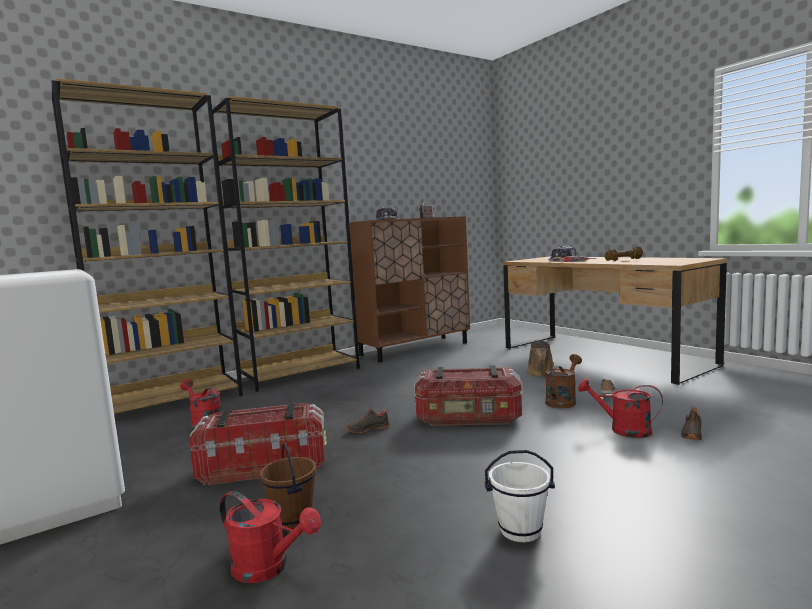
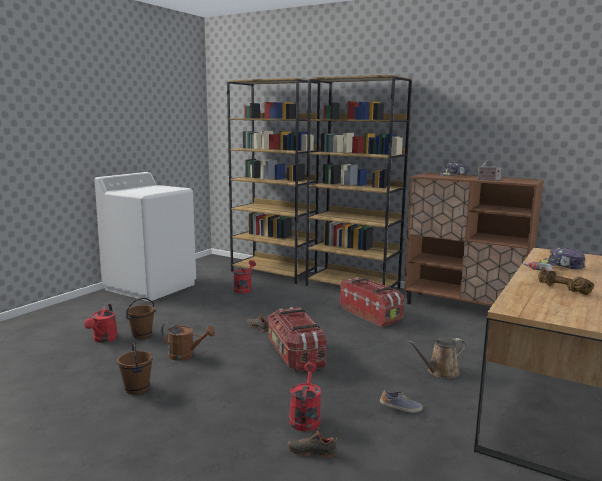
camera: 65 degrees right, 5 degrees up
storage box [189,403,327,485] -> storage box moved to [340,277,404,327]
white bucket [485,450,555,542] -> brown bucket [117,342,153,394]
brown watering can [545,354,582,408] -> brown watering can moved to [161,321,215,361]

